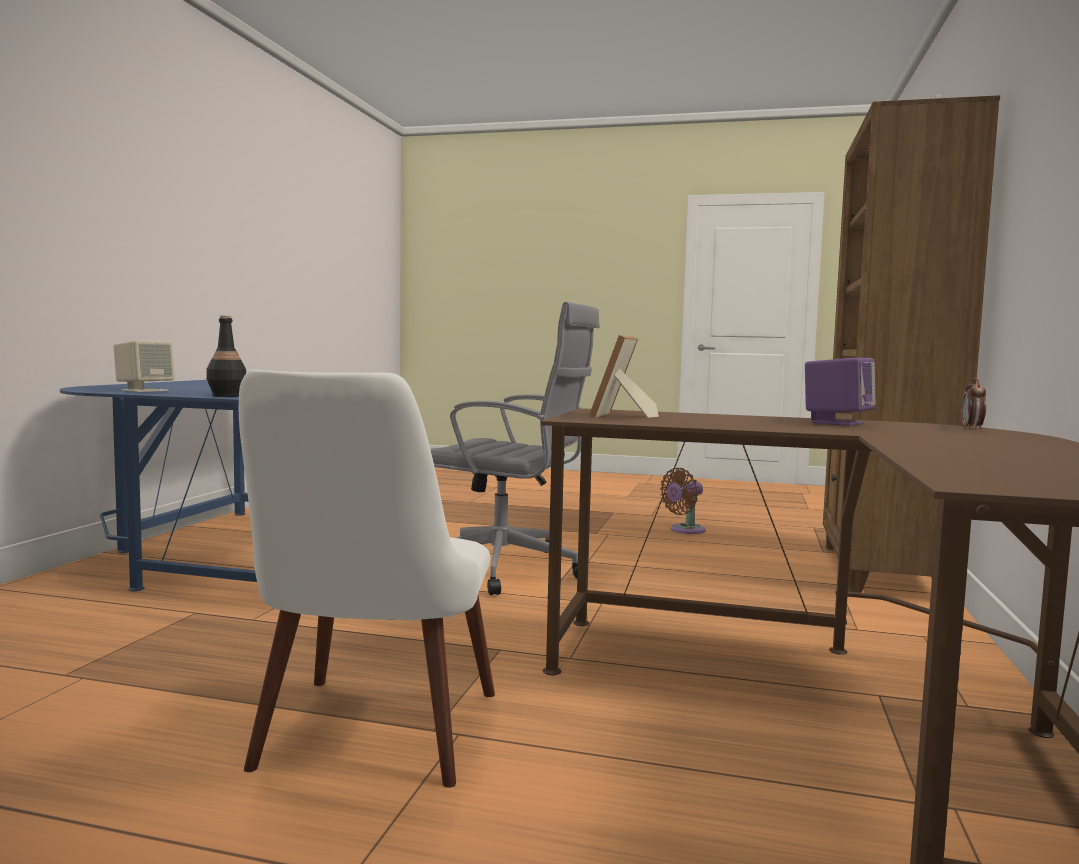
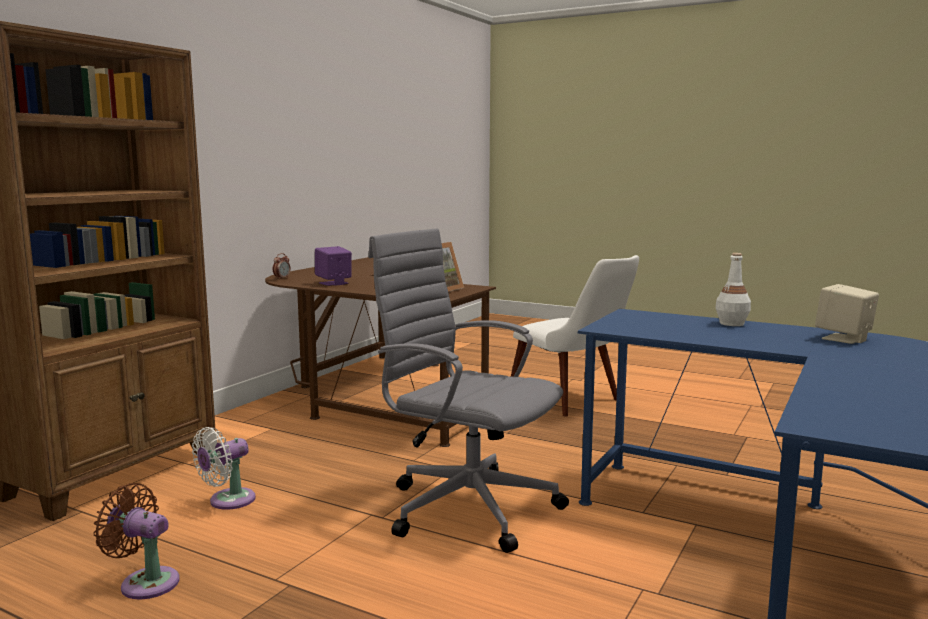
camera: 165 degrees left, 5 degrees up
black bottle [206,315,246,397] -> white bottle [716,253,751,326]
white chair [239,370,495,788] -> white chair turned 120 degrees clockwise [511,255,639,417]
brown fan [660,468,706,534] -> brown fan turned 135 degrees counterclockwise [93,483,180,599]
none -> white fan [192,427,256,510]

